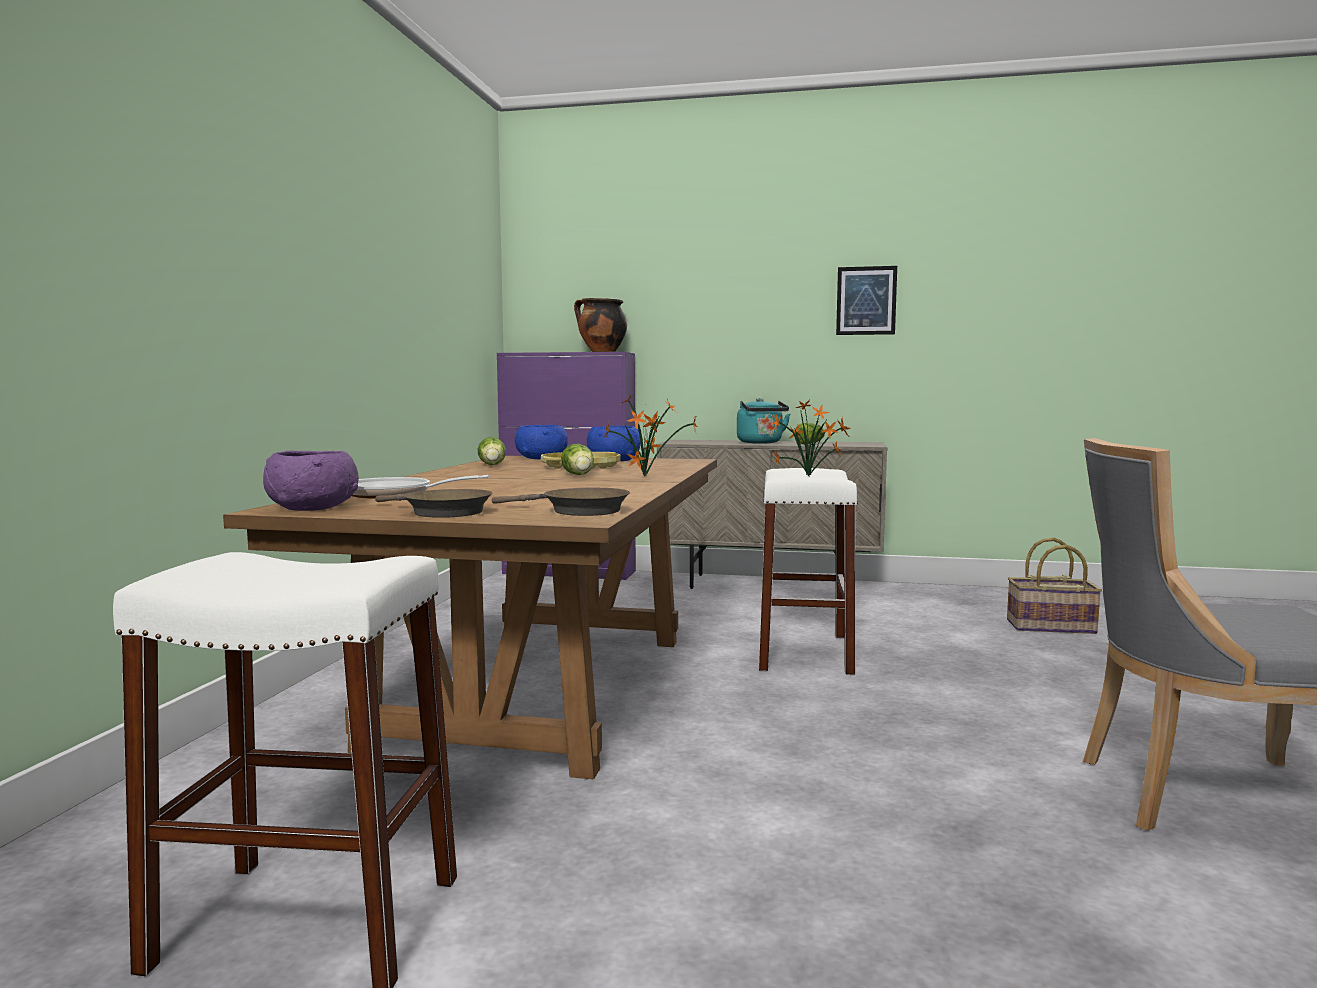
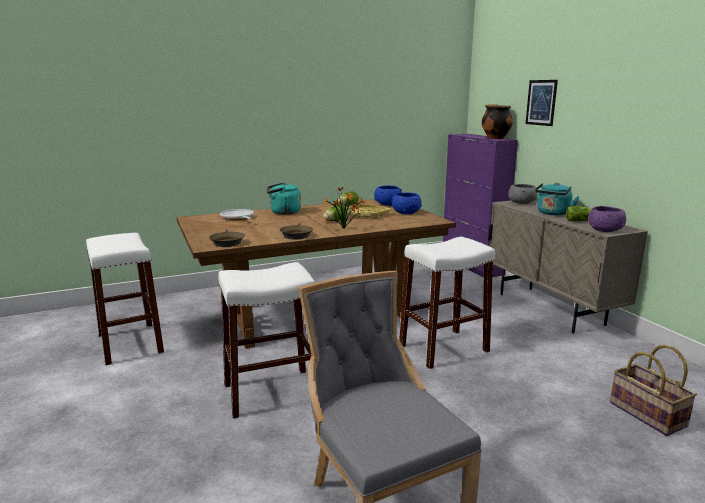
camera: 55 degrees right, 10 degrees up
purple bowl [263,451,359,511] -> purple bowl moved to [588,206,626,232]
brown frying pan [375,489,493,518] -> brown frying pan moved to [280,223,313,239]
potted plant [771,400,851,476] -> none
picture [836,266,897,335] -> picture moved to [525,80,558,126]
none -> white stool [218,262,315,418]
none -> turquoise kettle [267,182,301,215]
none -> grey bowl [508,184,538,204]

